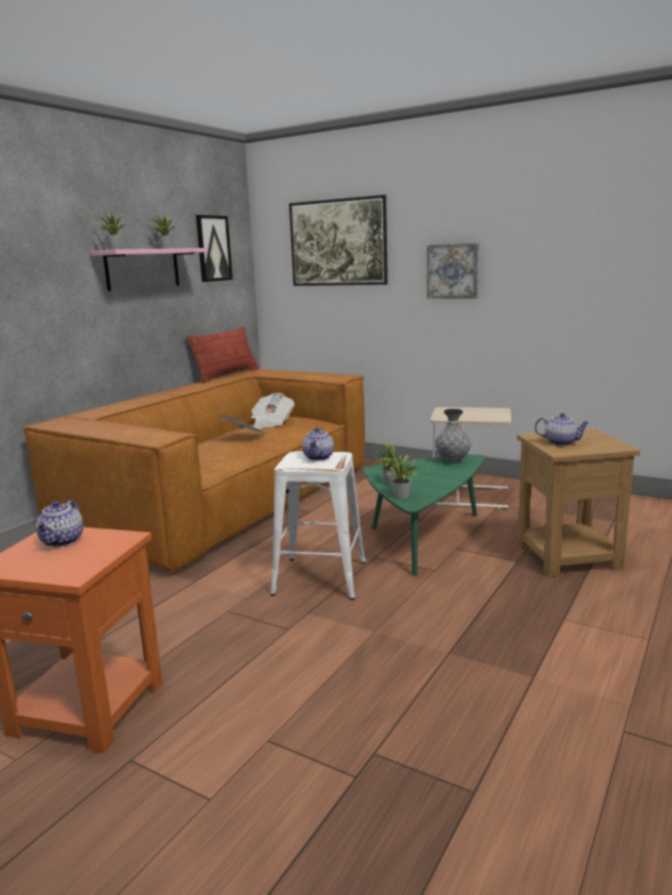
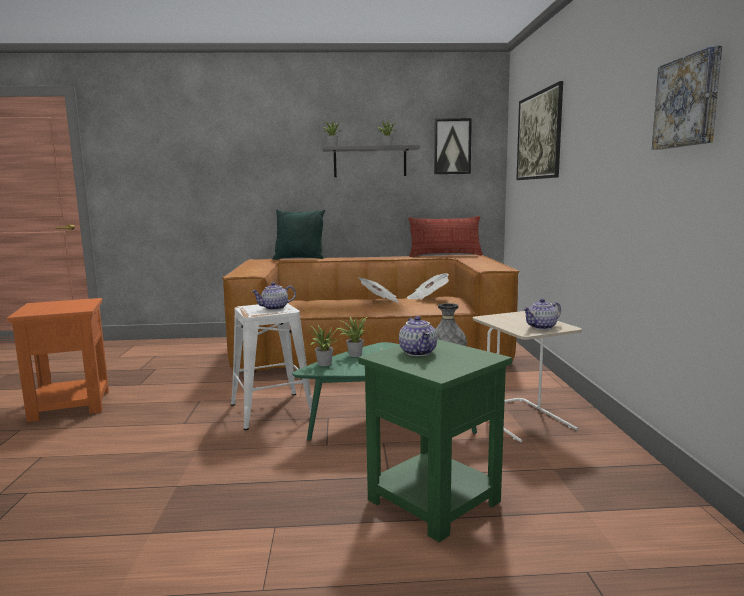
camera: 55 degrees right, 5 degrees down
teapot [35,499,83,547] -> teapot moved to [523,299,561,330]
pink shelf [91,248,208,291] -> grey shelf [322,145,420,177]
picture [427,243,479,298] -> picture moved to [652,46,722,150]
brown side table [517,429,640,577] -> green side table [358,339,512,543]
none -> green pillow [273,210,325,260]

